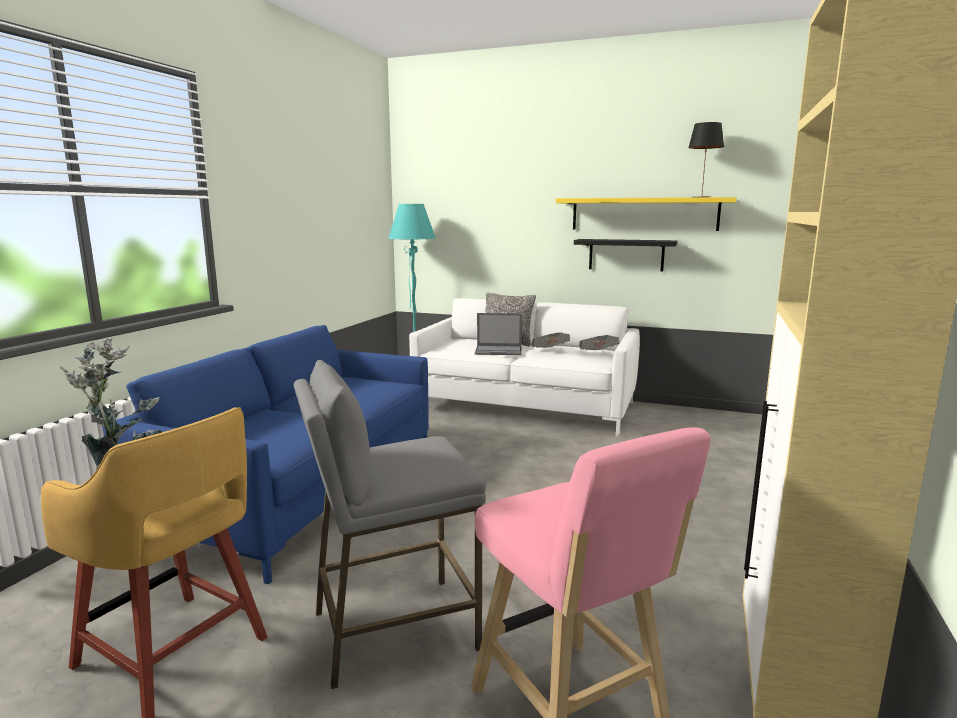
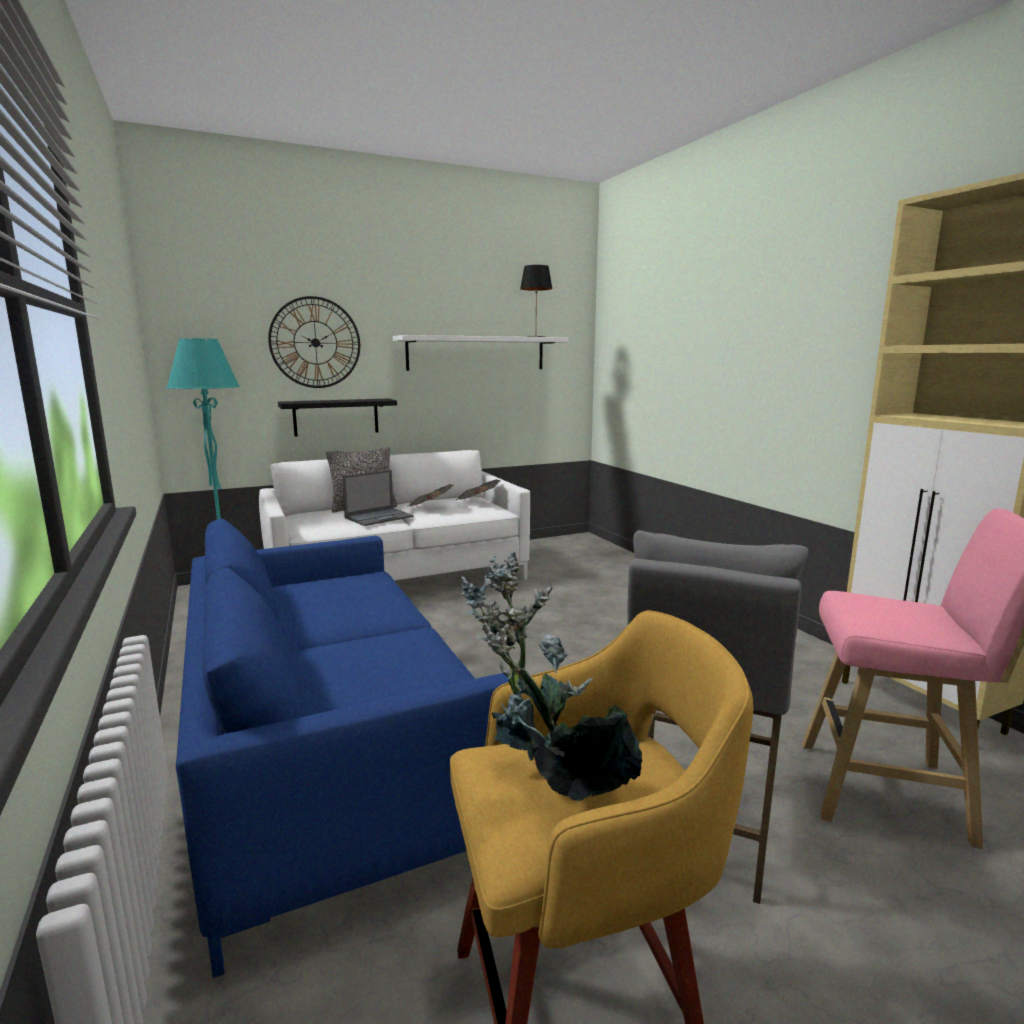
camera: 45 degrees left, 0 degrees up
yellow shelf [556,197,737,231] -> white shelf [393,335,569,371]
black shelf [574,239,678,272] -> black shelf moved to [278,398,397,437]
none -> wall clock [268,296,360,388]

